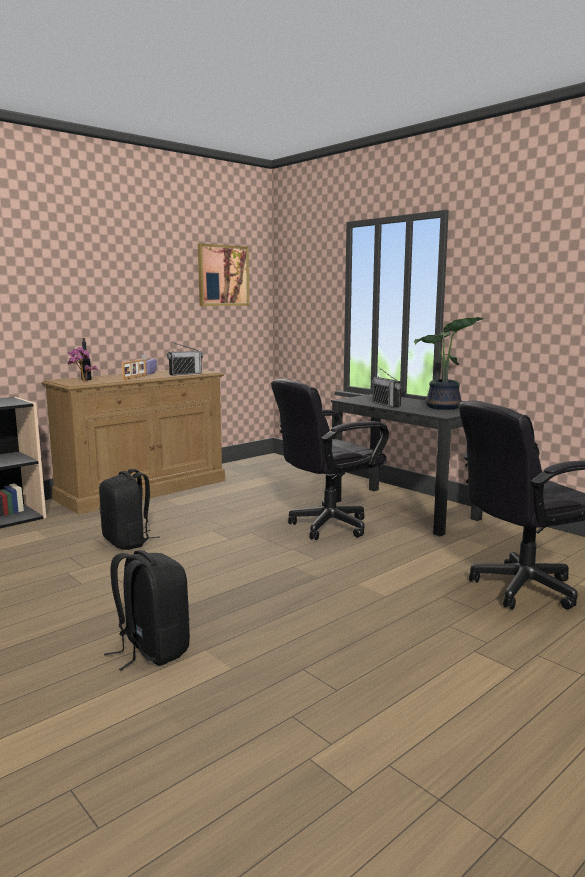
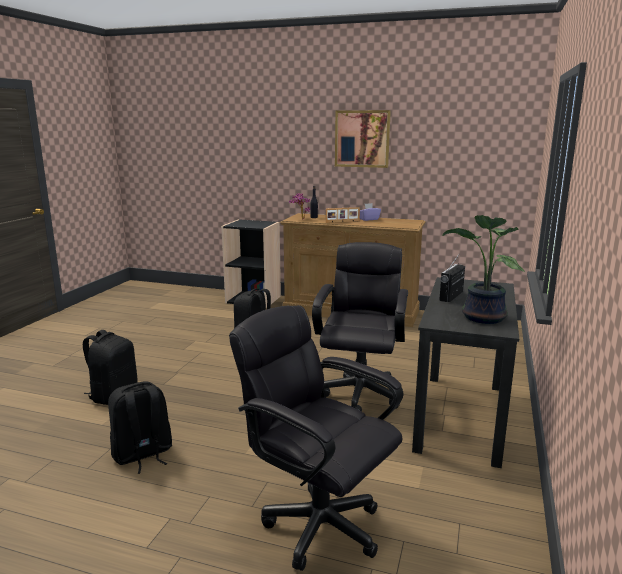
camera: 60 degrees right, 5 degrees up
radio [167,342,203,375] -> none
picture [198,243,249,306] -> picture moved to [335,110,391,168]
black office chair [271,379,389,540] -> black office chair turned 75 degrees clockwise [312,242,408,412]
none -> black backpack [108,381,172,474]

